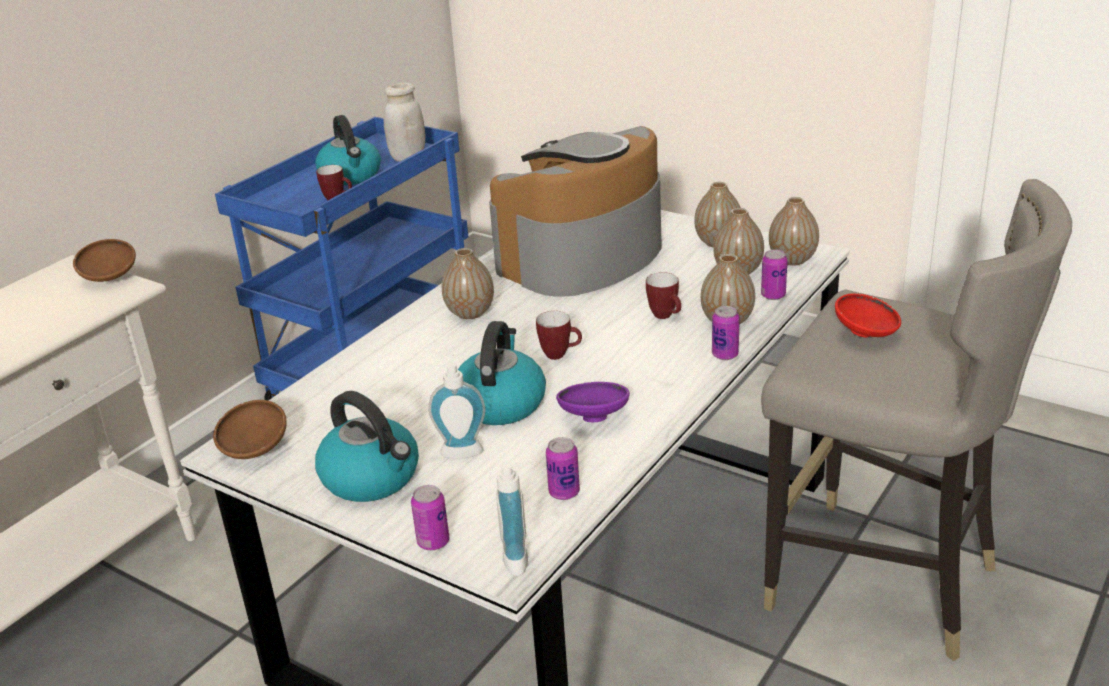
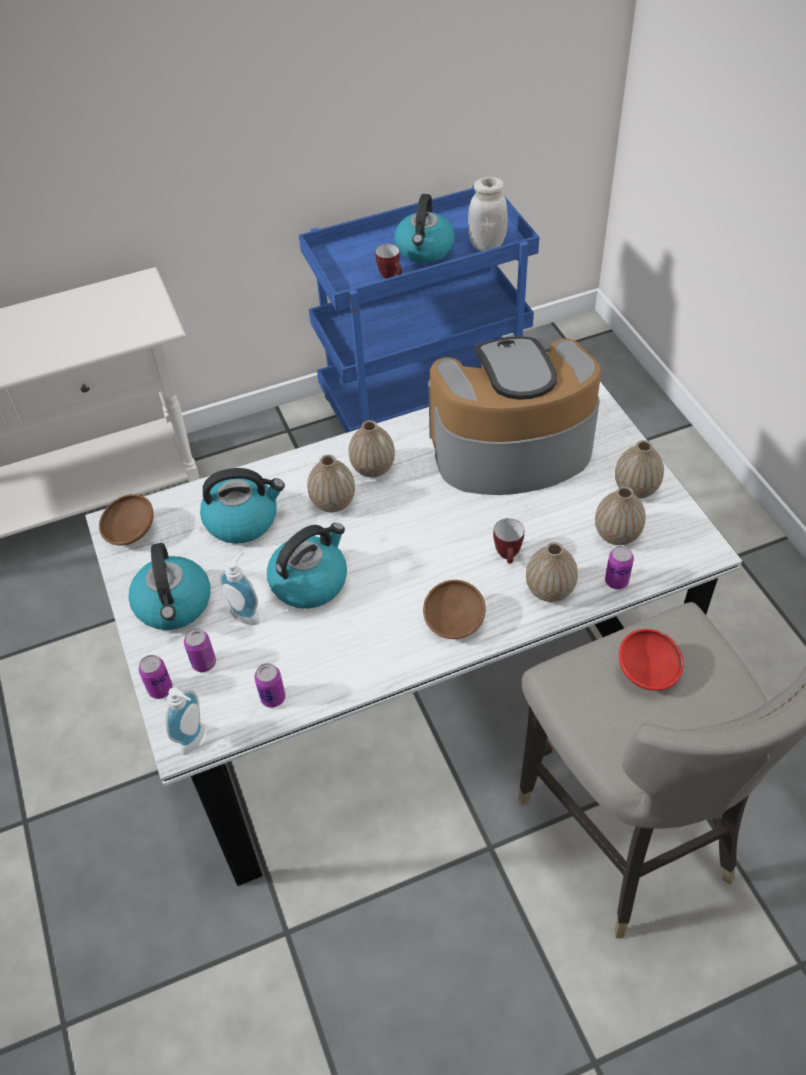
camera: 35 degrees right, 20 degrees up
brown bowl [73,239,136,282] -> brown bowl moved to [423,580,486,639]
mug [536,311,582,360] -> none
purple bowl [556,382,630,422] -> none
can [712,306,740,360] -> can moved to [184,628,216,672]
vase [769,197,819,266] -> vase moved to [307,455,355,512]
none -> kettle [200,468,285,544]

